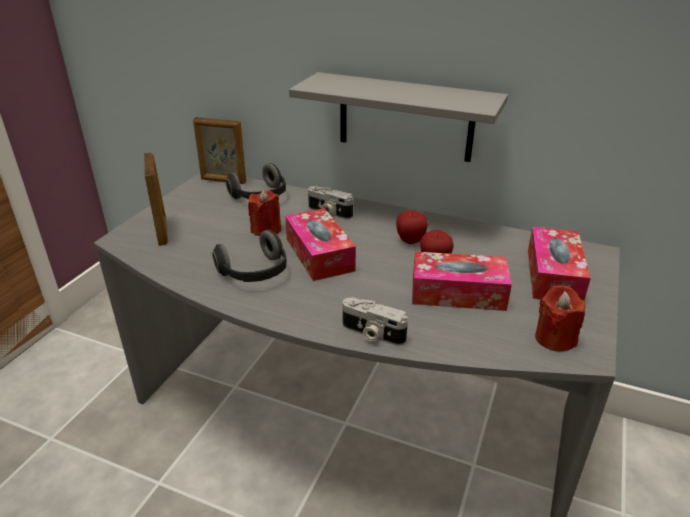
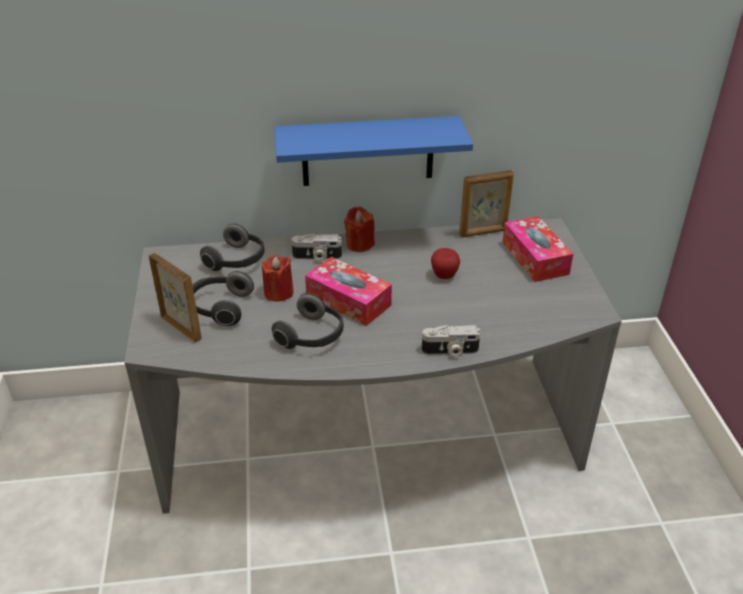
camera: 30 degrees left, 5 degrees up
picture frame [193,117,246,184] -> picture frame moved to [459,170,514,237]
grey shelf [289,72,508,162] -> blue shelf [274,116,473,186]
apple [396,210,428,244] -> none
tissue box [412,251,512,311] -> none
red candle [535,285,586,351] -> red candle moved to [344,207,375,252]
none -> headphones [192,271,254,326]

